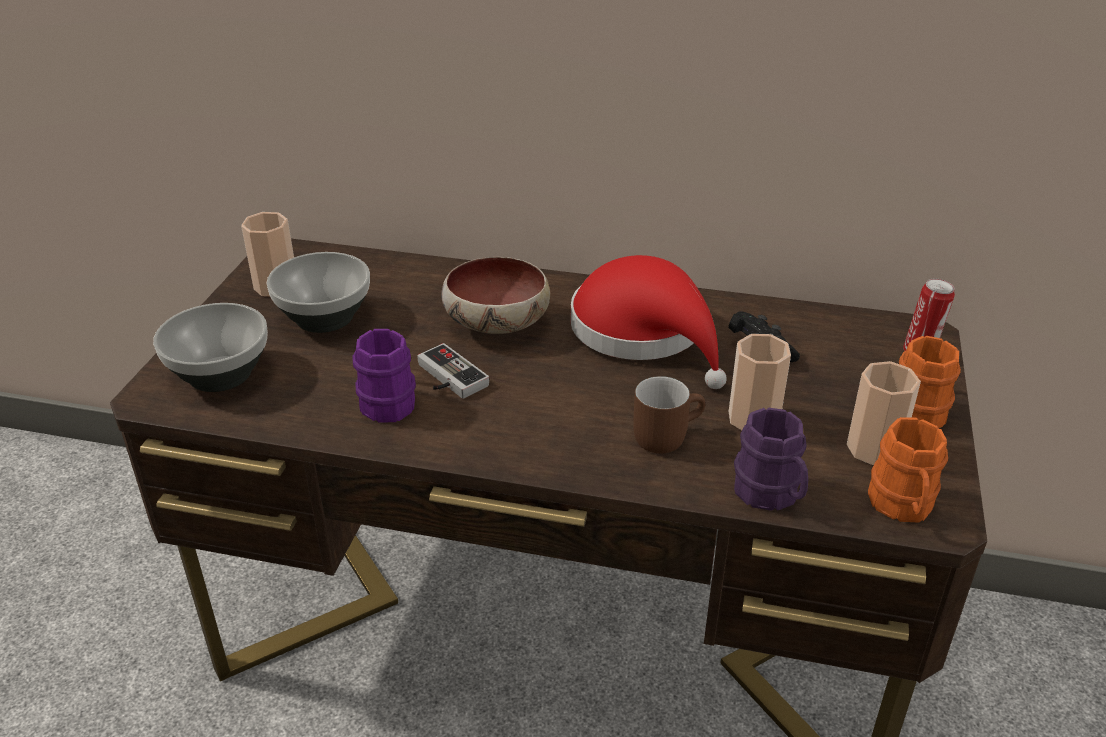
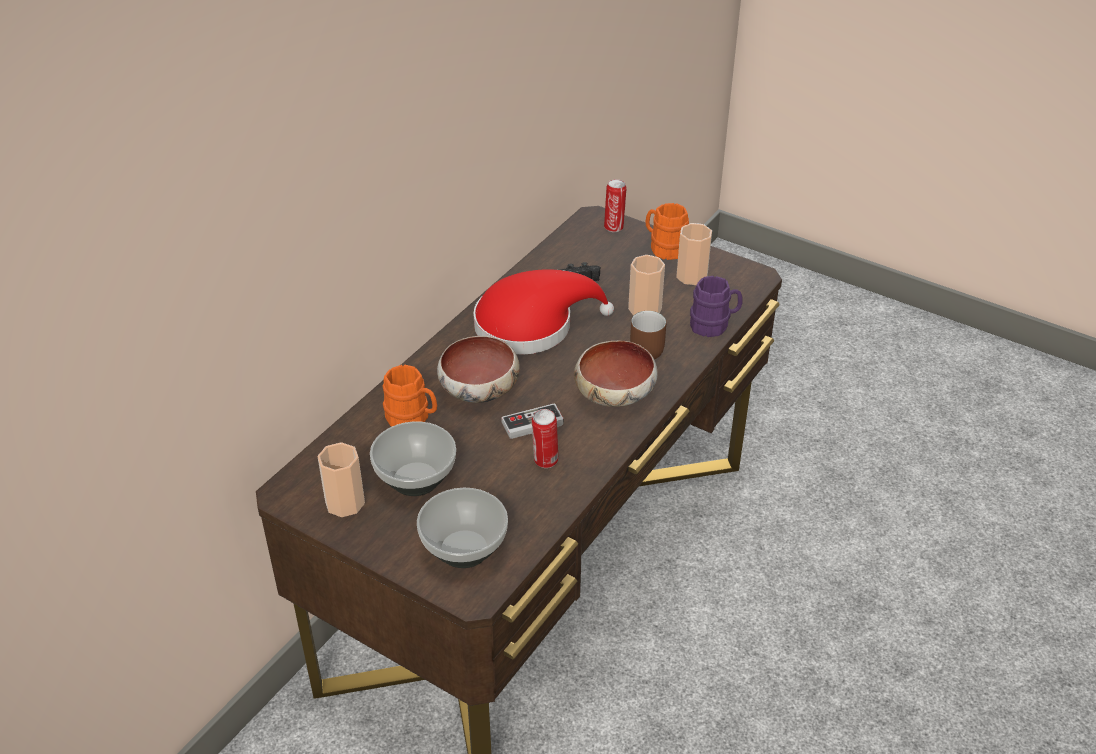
camera: 70 degrees left, 5 degrees up
purple mug [352,329,416,423] -> can [532,409,558,468]
orange mug [868,417,948,522] -> orange mug moved to [382,365,437,427]
none -> bowl [574,340,657,407]

